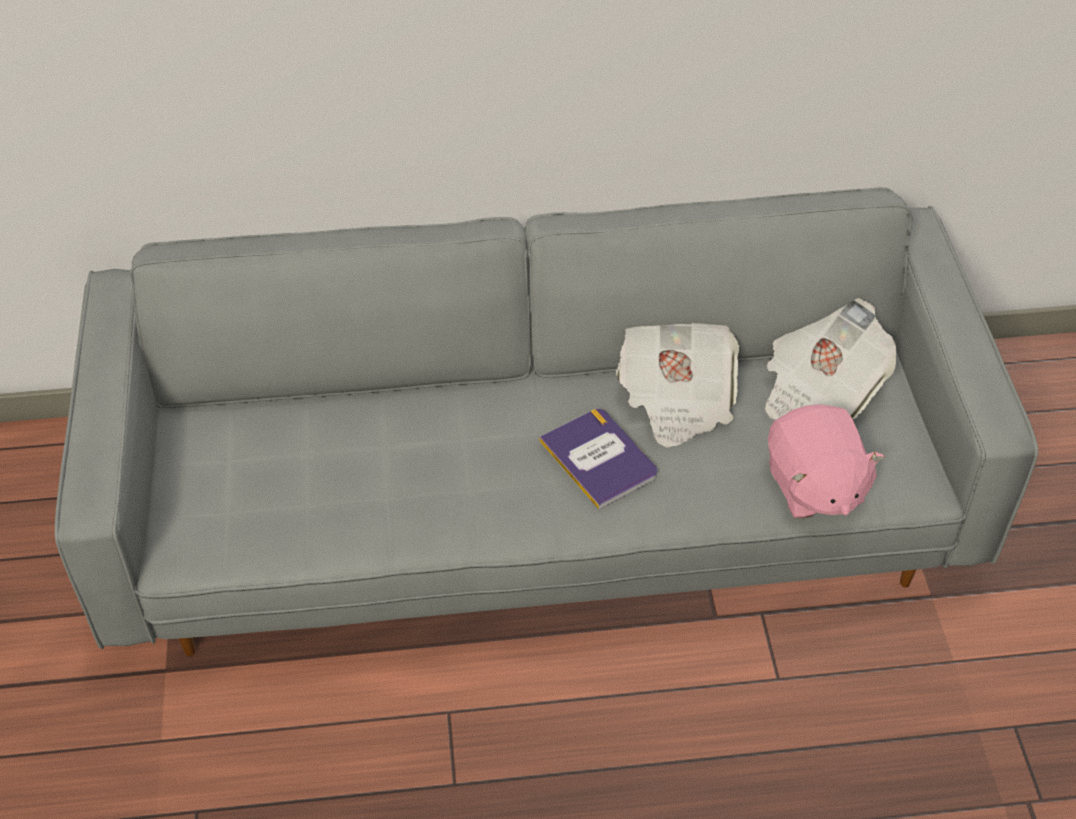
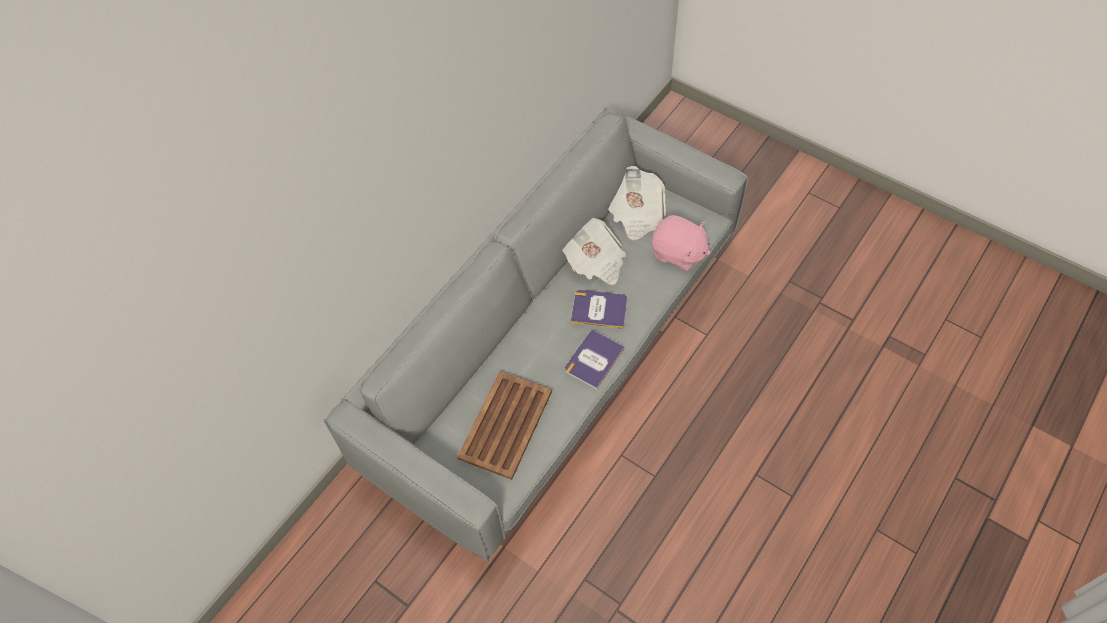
camera: 45 degrees left, 10 degrees up
none -> brown tray [457,371,552,480]
none -> book [565,331,625,389]

